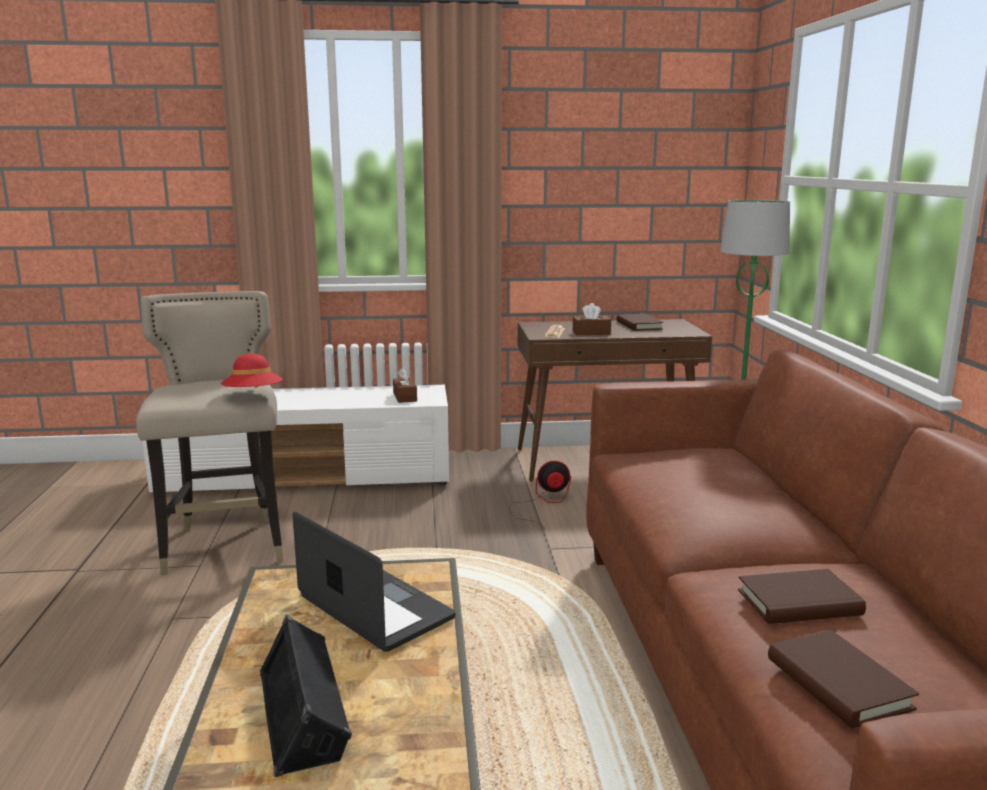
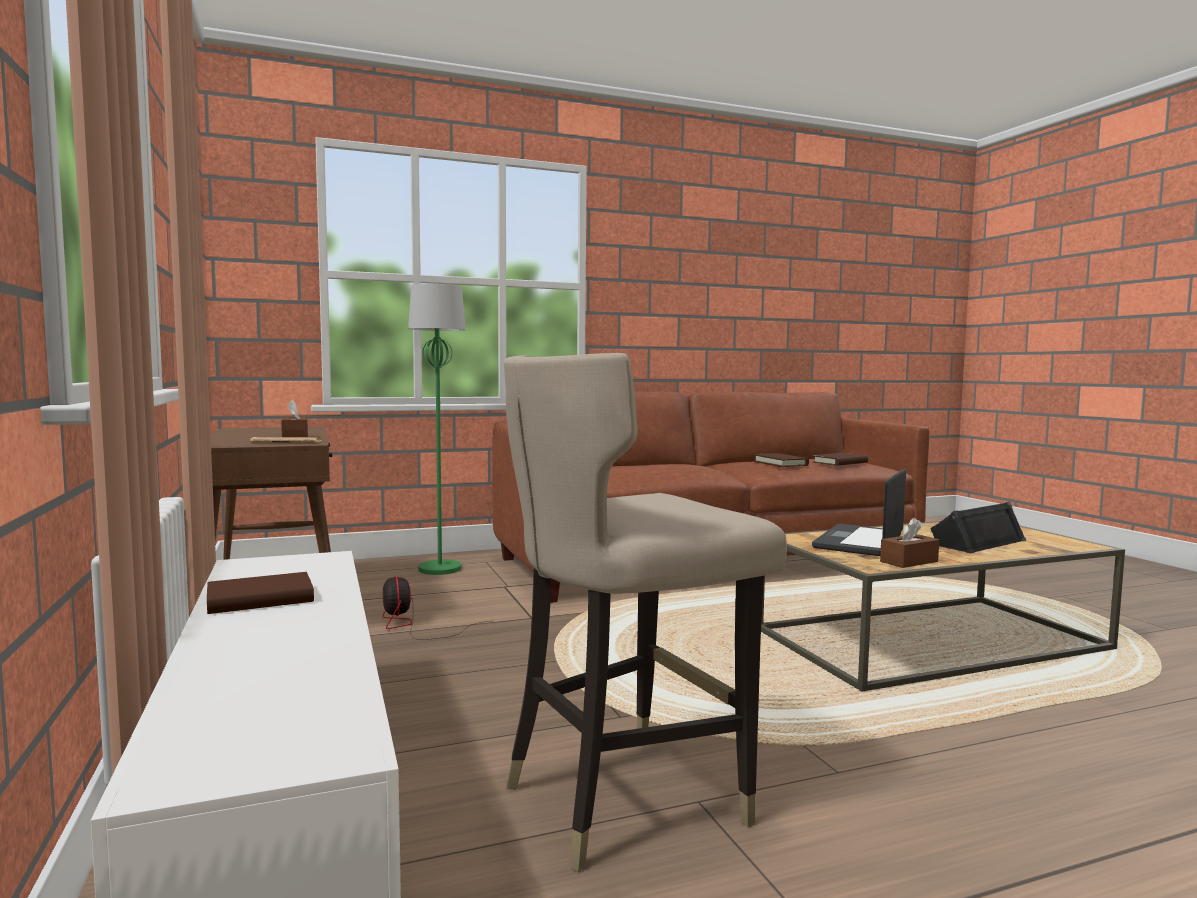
camera: 105 degrees left, 10 degrees down
red hat [221,354,283,388] -> none
brown tissue box [393,368,417,403] -> brown tissue box moved to [880,518,939,568]
brown book [616,314,663,331] -> brown book moved to [207,572,314,614]

